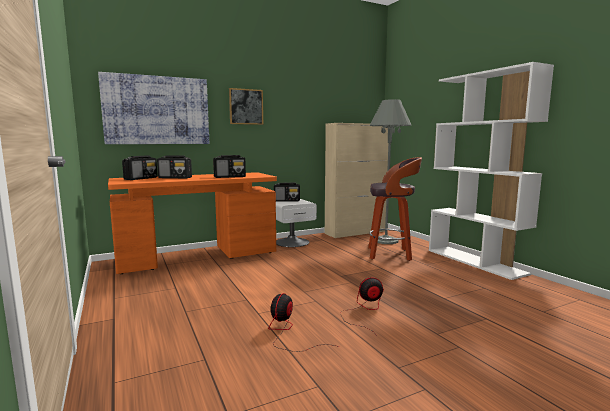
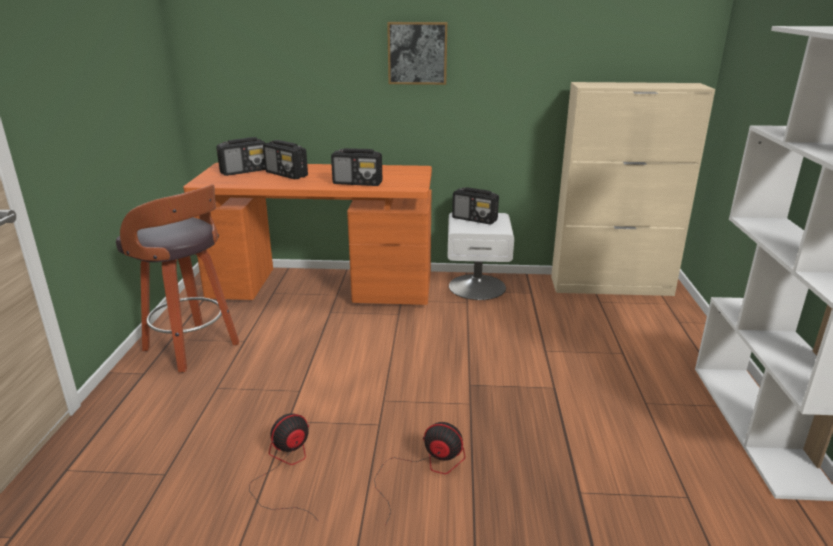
camera: 30 degrees right, 15 degrees up
picture [98,72,209,144] -> none
stool [368,157,422,261] -> stool moved to [116,184,239,373]
grey floor lamp [370,99,412,244] -> none

